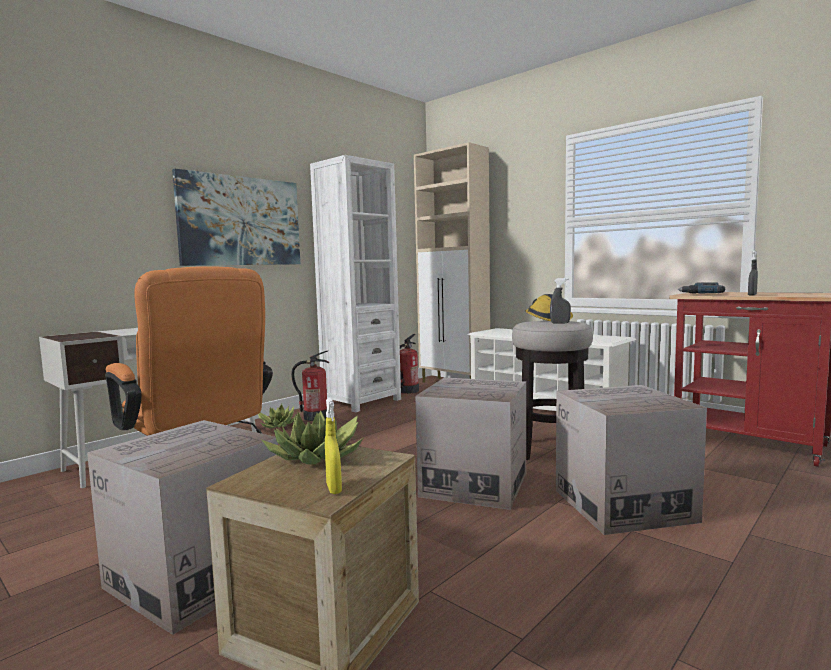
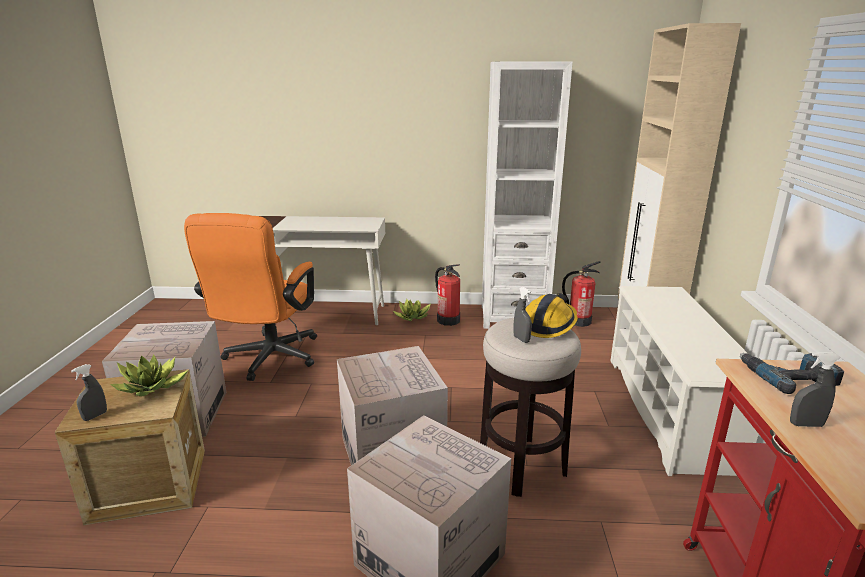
camera: 50 degrees right, 15 degrees up
picture [172,169,300,266] -> none
yellow spray bottle [325,398,342,494] -> grey spray bottle [71,364,107,421]

